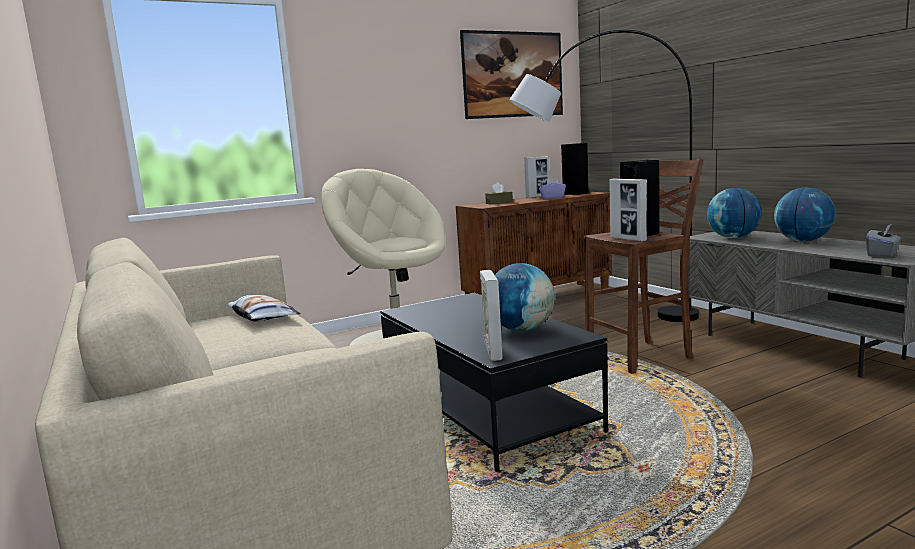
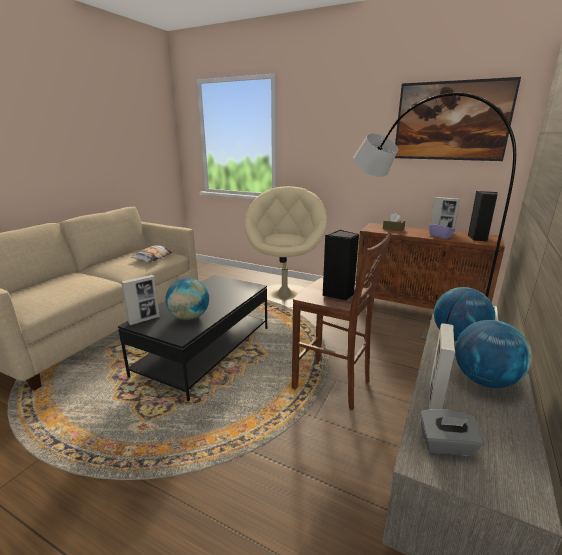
camera: 55 degrees right, 10 degrees up
picture frame [610,178,647,241] -> picture frame moved to [429,323,455,409]

